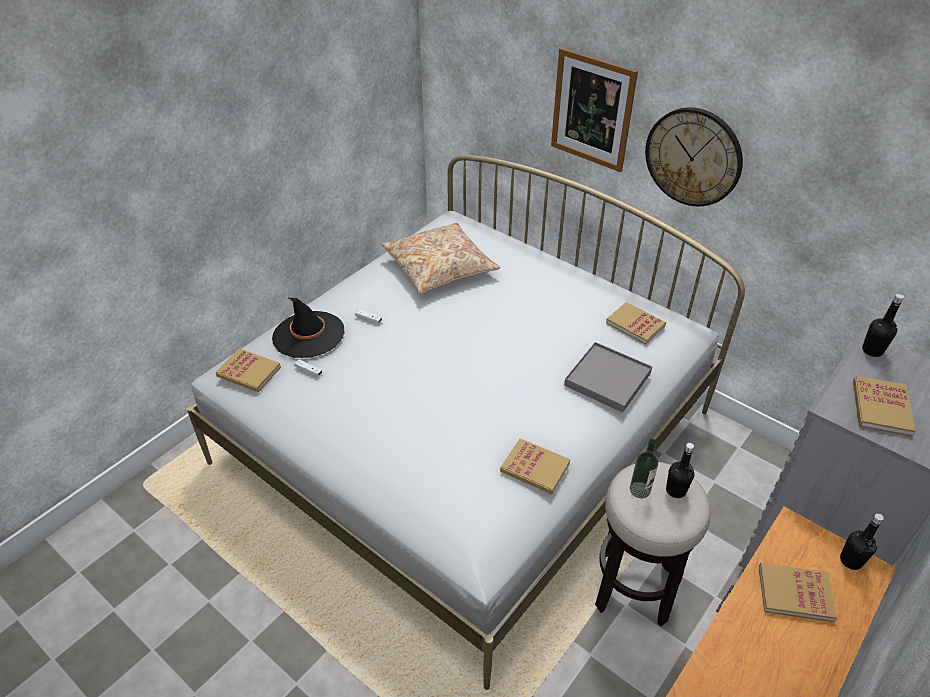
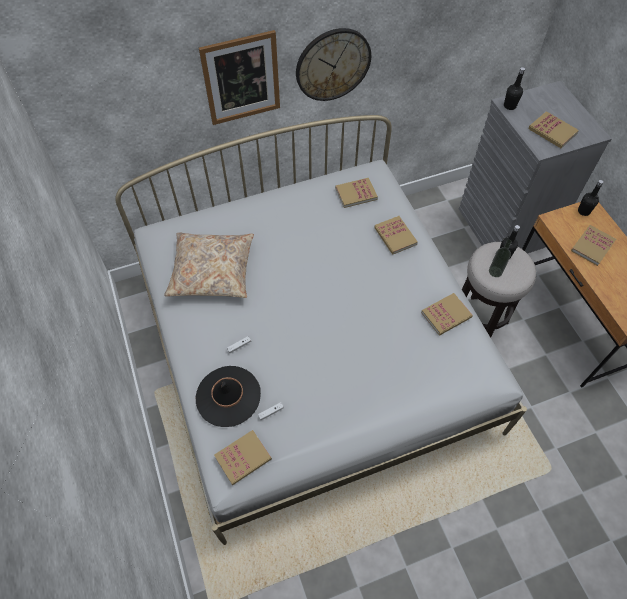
camera: 60 degrees left, 15 degrees up
grey tray [564,342,652,413] -> book [374,216,418,254]

